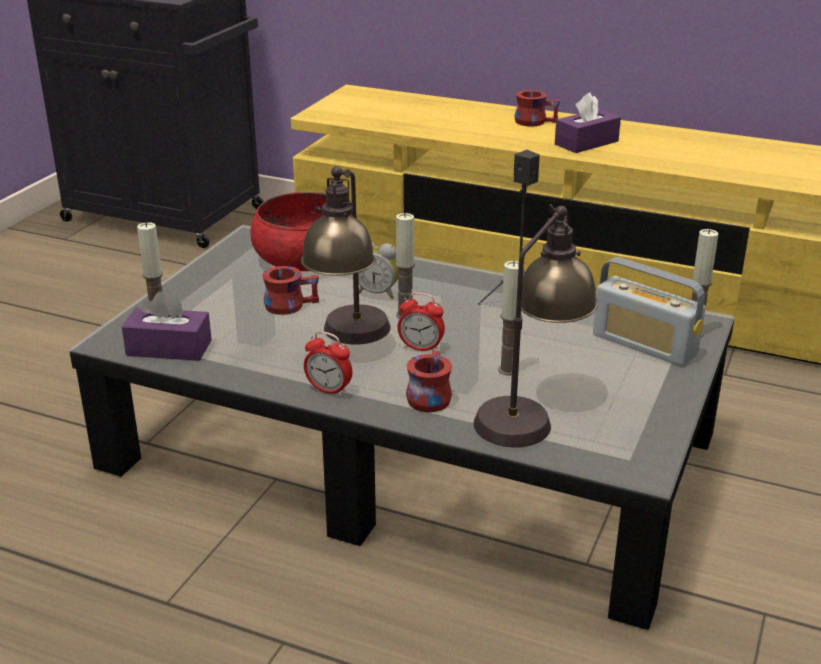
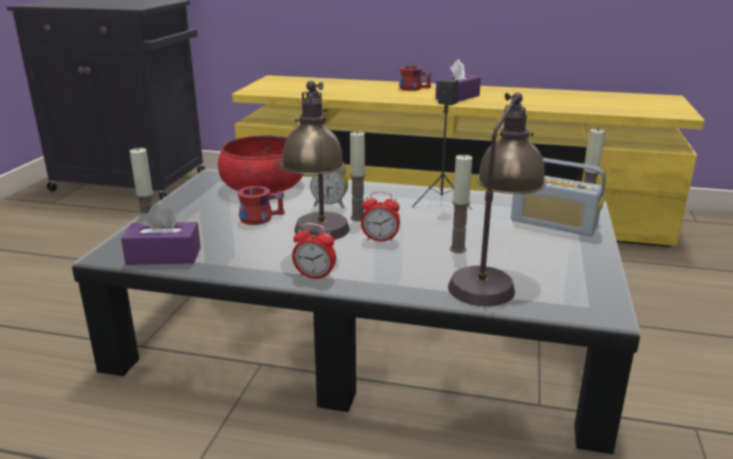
camera: 10 degrees left, 5 degrees down
red mug [406,350,452,412] -> none

